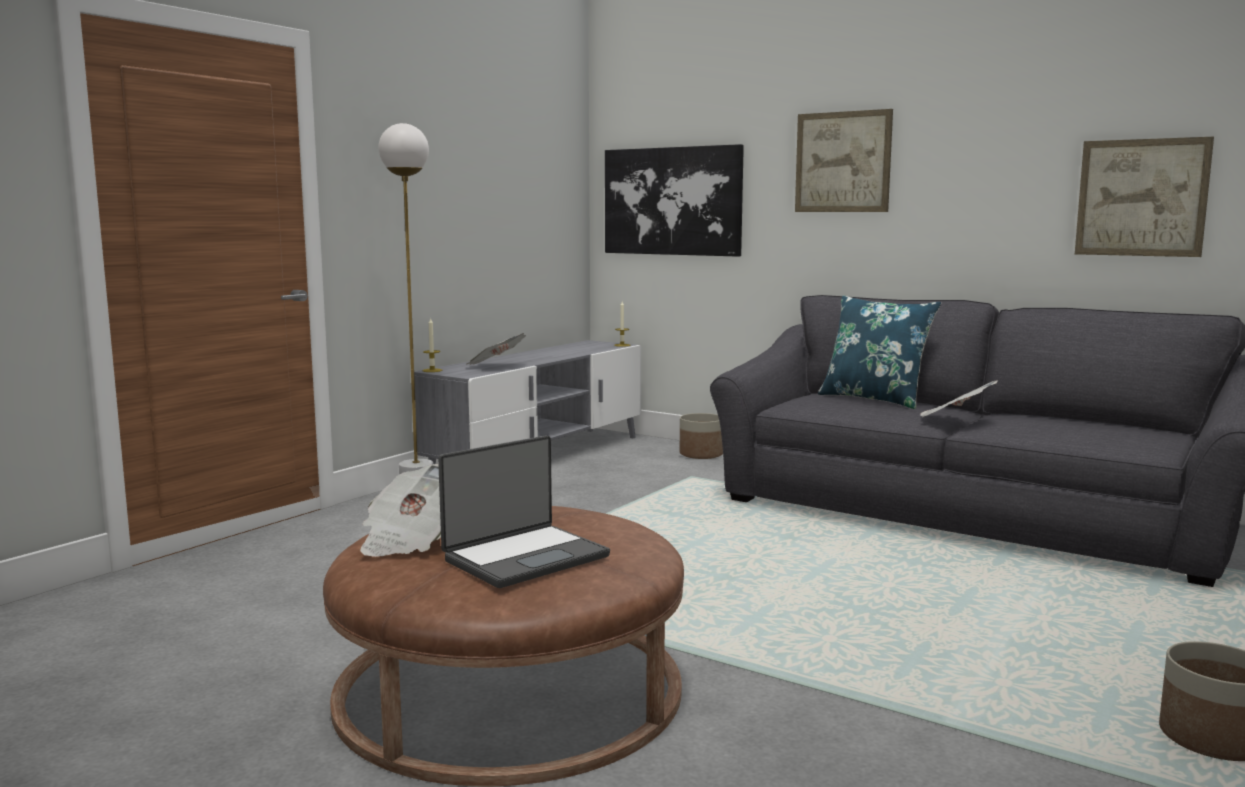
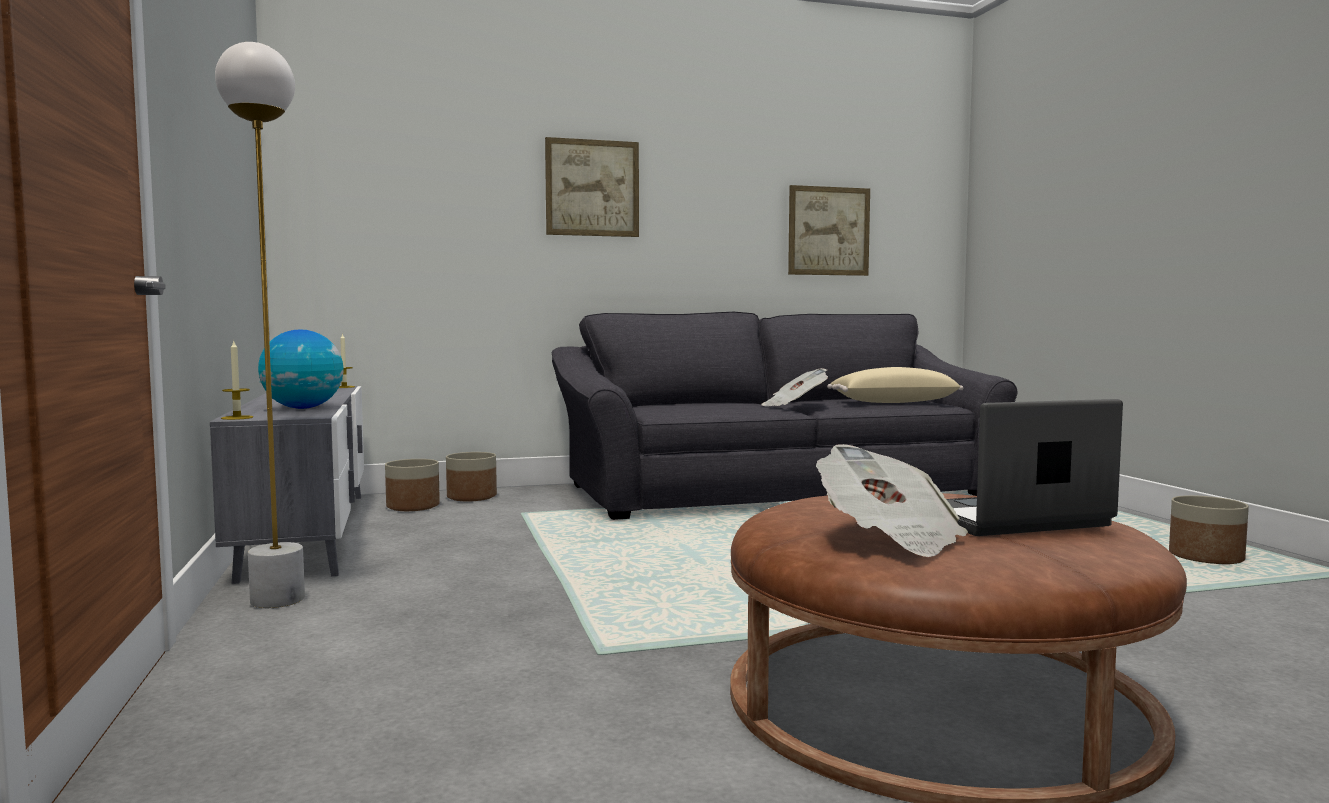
camera: 50 degrees left, 5 degrees down
laptop [438,435,610,588] -> laptop turned 105 degrees counterclockwise [946,399,1123,536]
newspaper [466,333,526,365] -> globe [258,329,344,409]
picture [605,144,744,257] -> none
blue pillow [818,296,941,409] -> none
none -> planter [385,459,440,511]
none -> beige pillow [827,367,964,403]

